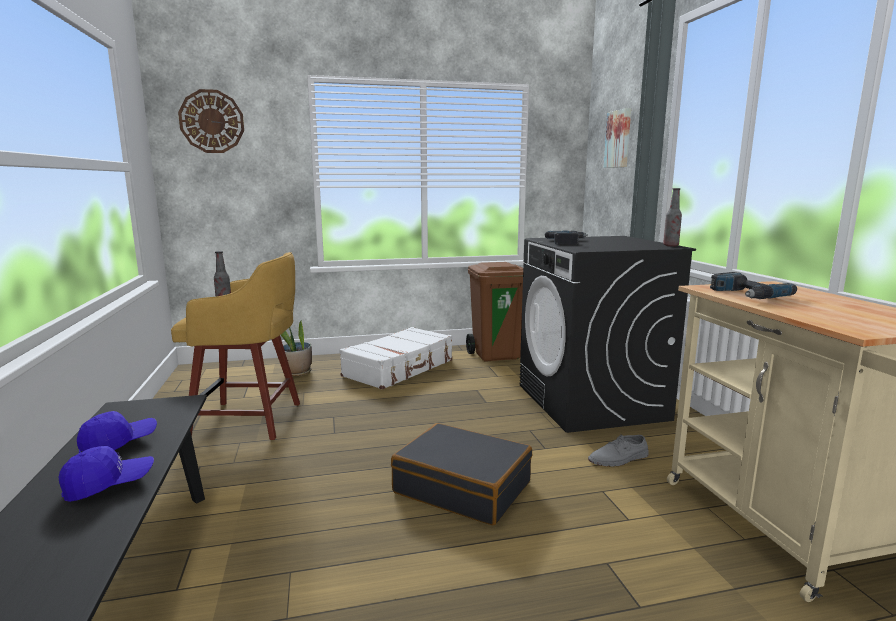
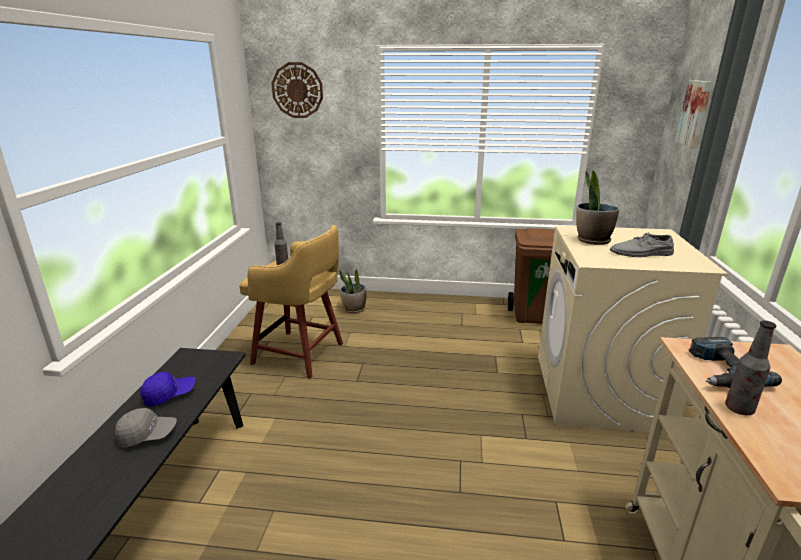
camera: 20 degrees right, 10 degrees up
blue cap [58,446,154,502] -> grey cap [115,408,177,448]
white suitcase [339,327,452,390] -> none
black suitcase [391,423,532,526] -> none
black washing machine [520,236,696,433] -> beige washing machine [538,225,728,433]
power drill [545,230,588,245] -> potted plant [576,170,619,245]
grey shoe [588,434,649,466] -> grey shoe moved to [610,232,674,257]
bottle [663,188,682,246] -> bottle moved to [725,321,776,415]

